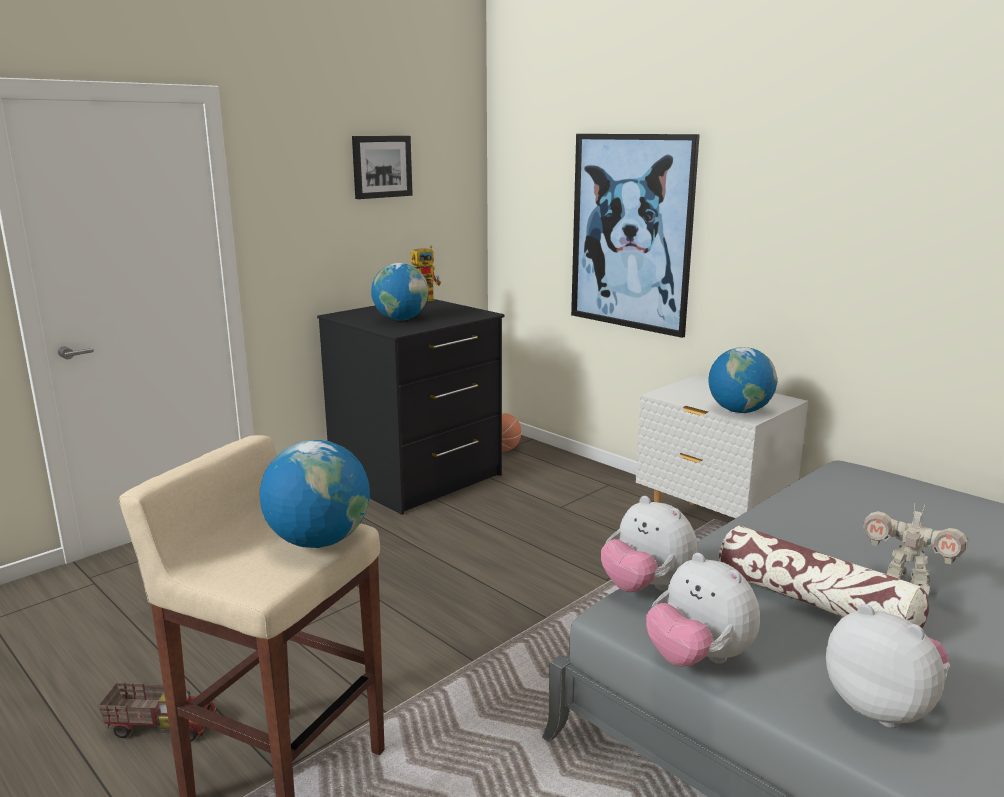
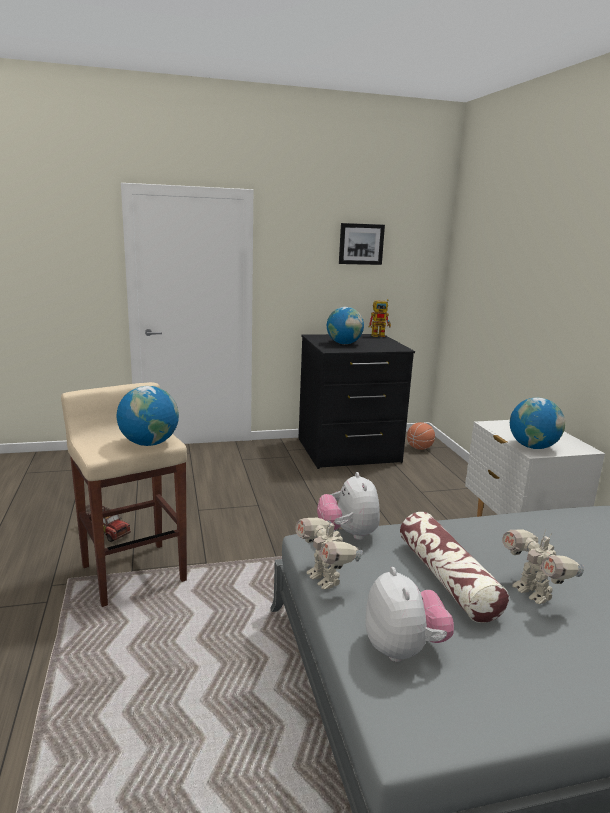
camera: 30 degrees right, 0 degrees up
picture [571,134,700,338] -> none
plush toy [646,553,760,667] -> toy robot [296,518,363,590]

